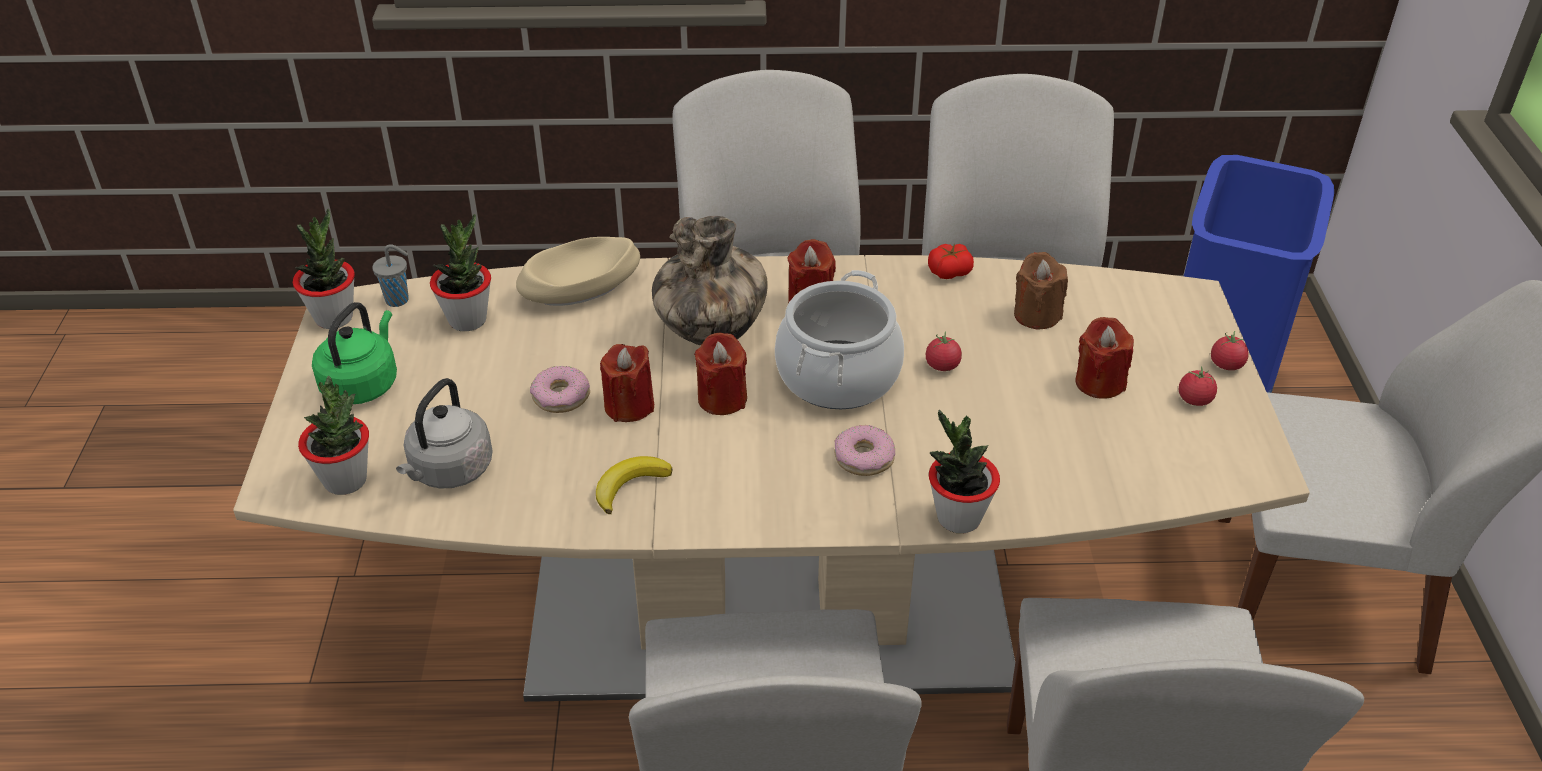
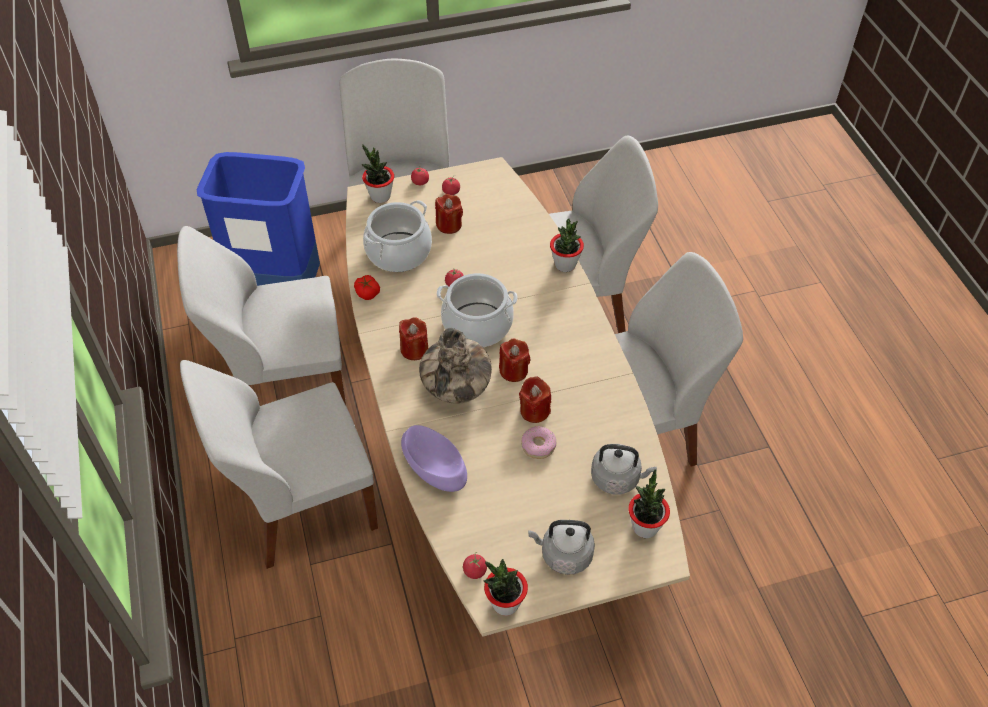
camera: 105 degrees left, 10 degrees up
green kettle [312,302,397,404] -> grey kettle [528,520,595,575]
grey cup [372,244,409,307] -> tomato [463,552,487,579]
potted plant [430,214,491,331] -> potted plant moved to [362,144,394,203]
beige bowl [516,237,640,306] -> purple bowl [401,425,467,492]
banana [596,456,672,514] -> none
donut [834,425,895,476] -> none
brown candle [1014,252,1068,330] -> cooking pot [363,200,432,272]

